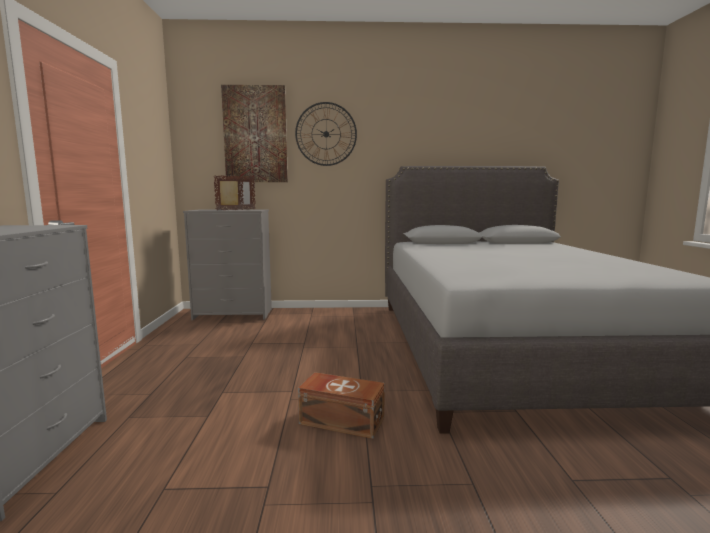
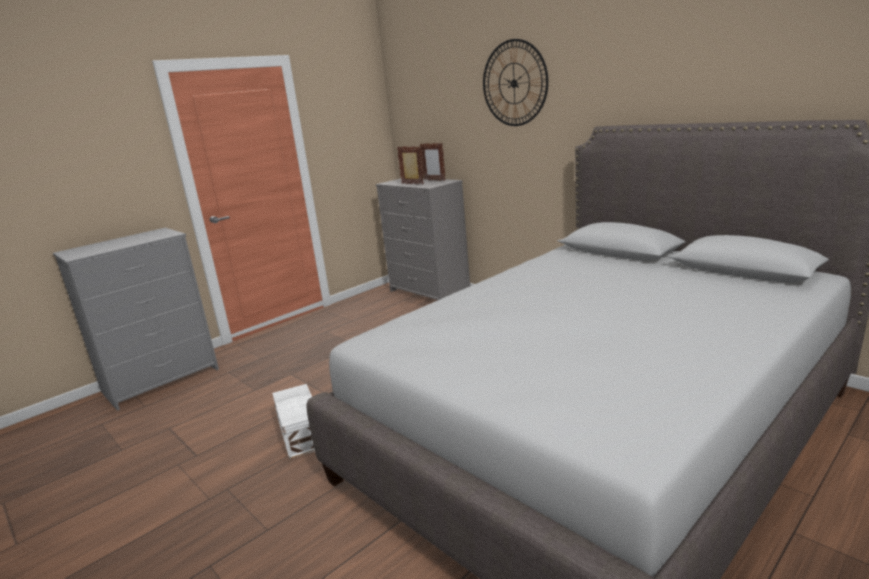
camera: 50 degrees right, 10 degrees up
picture [221,85,288,182] -> none
brown storage box [298,372,385,439] -> white storage box [272,384,315,459]

